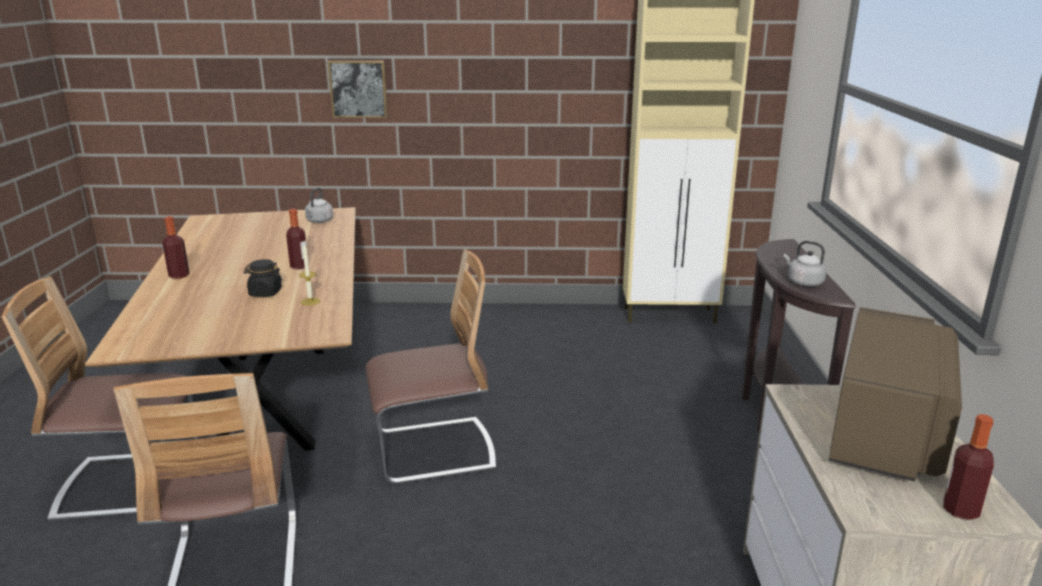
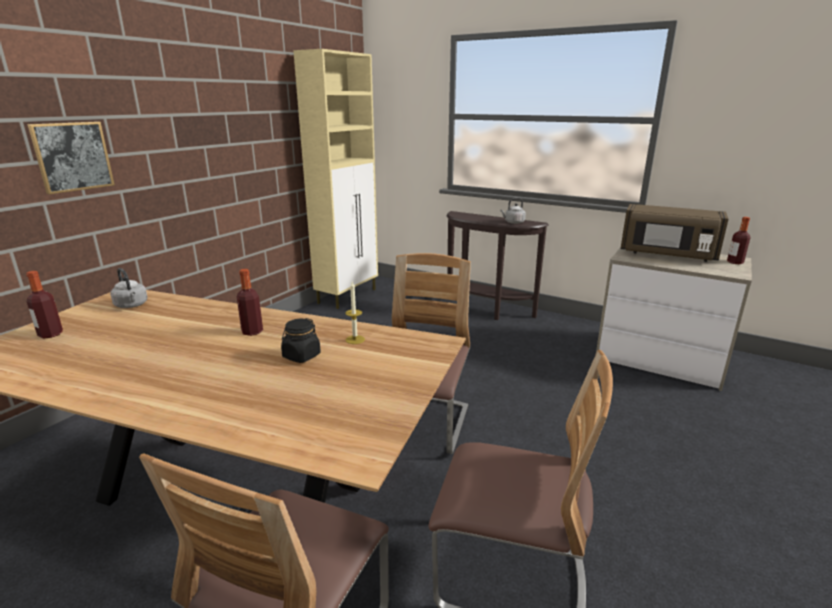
camera: 60 degrees left, 0 degrees up
bottle [162,216,190,279] -> bottle moved to [26,271,63,338]
brown microwave [829,307,962,481] -> brown microwave turned 150 degrees clockwise [621,204,729,262]

